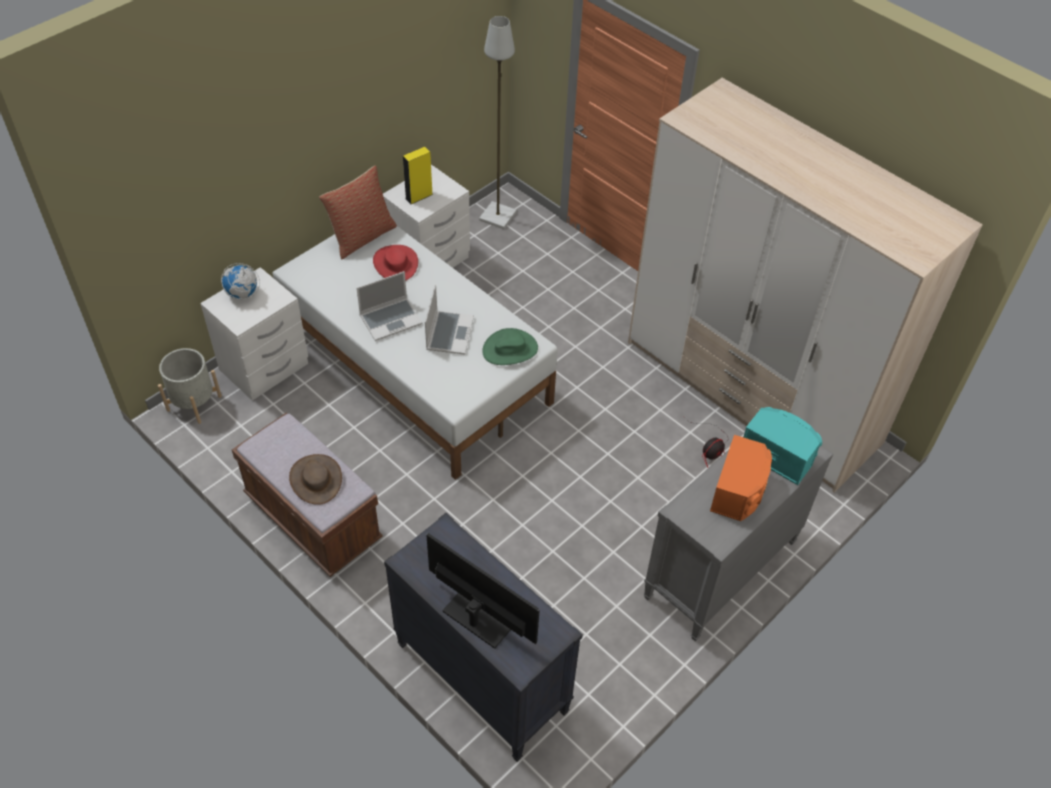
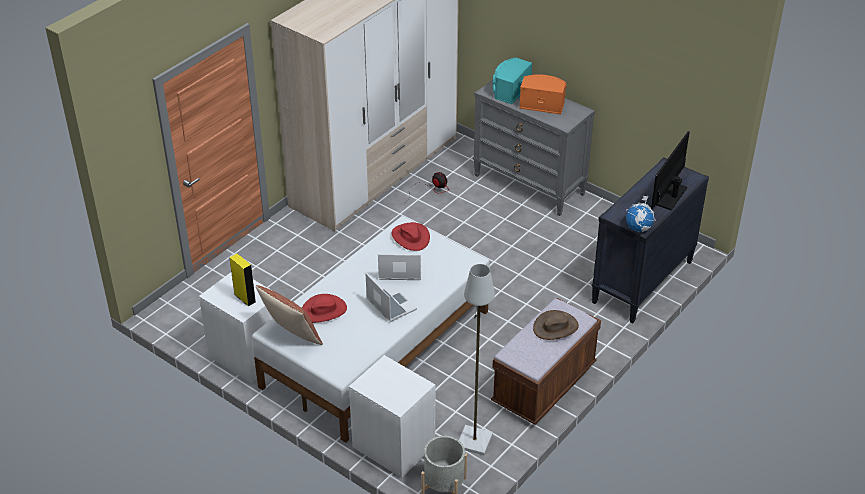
camera: 95 degrees left, 10 degrees down
globe [221,263,260,299] -> globe moved to [626,196,656,232]
grey floor lamp [479,16,517,229] -> grey floor lamp moved to [459,264,495,455]
green hat [482,328,538,365] -> red hat [392,222,430,251]

